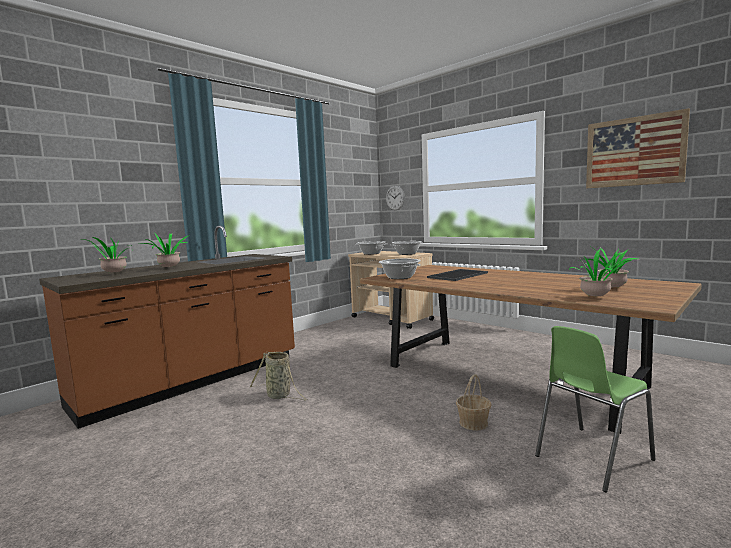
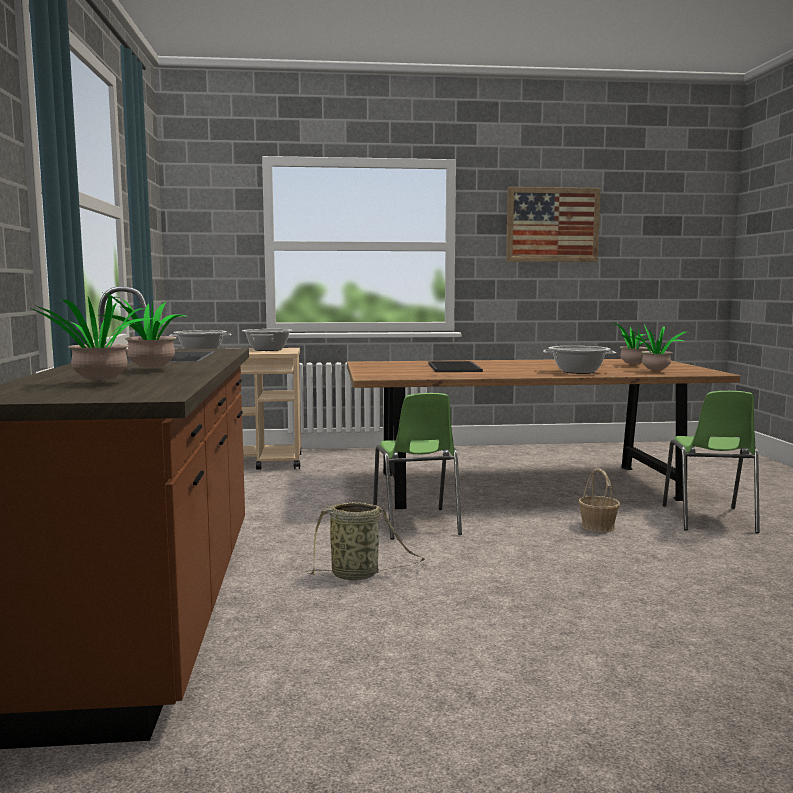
camera: 50 degrees left, 0 degrees up
cooking pot [379,259,421,279] -> cooking pot moved to [543,346,616,374]
wall clock [386,186,405,210] -> none
none -> green chair [373,393,462,539]

